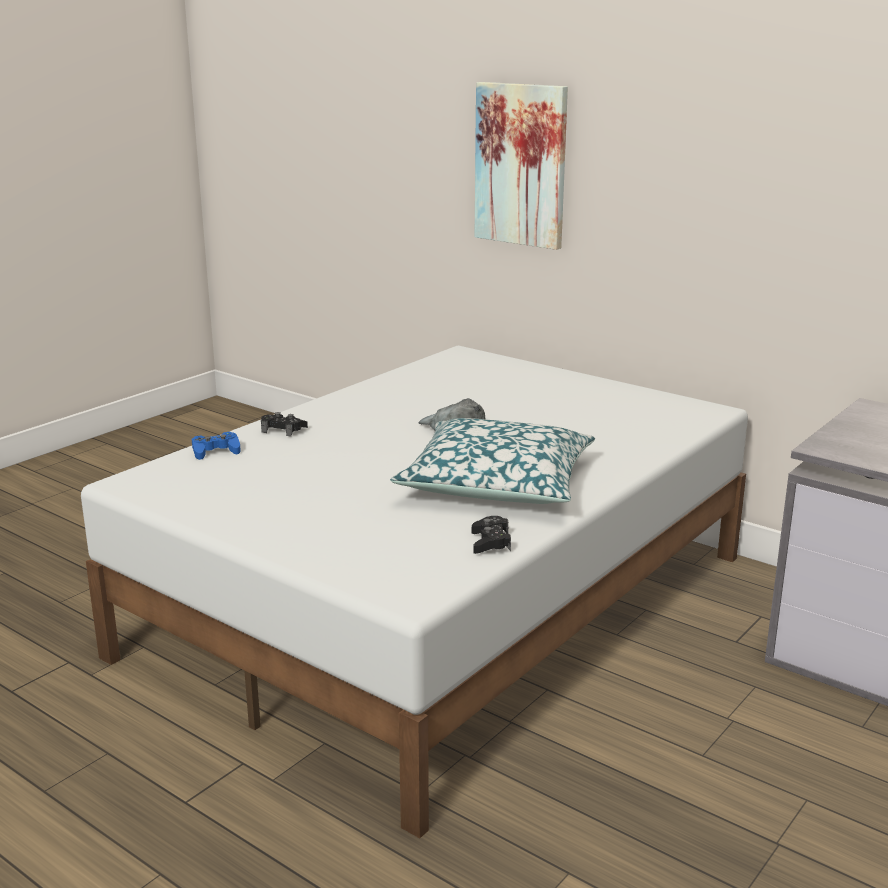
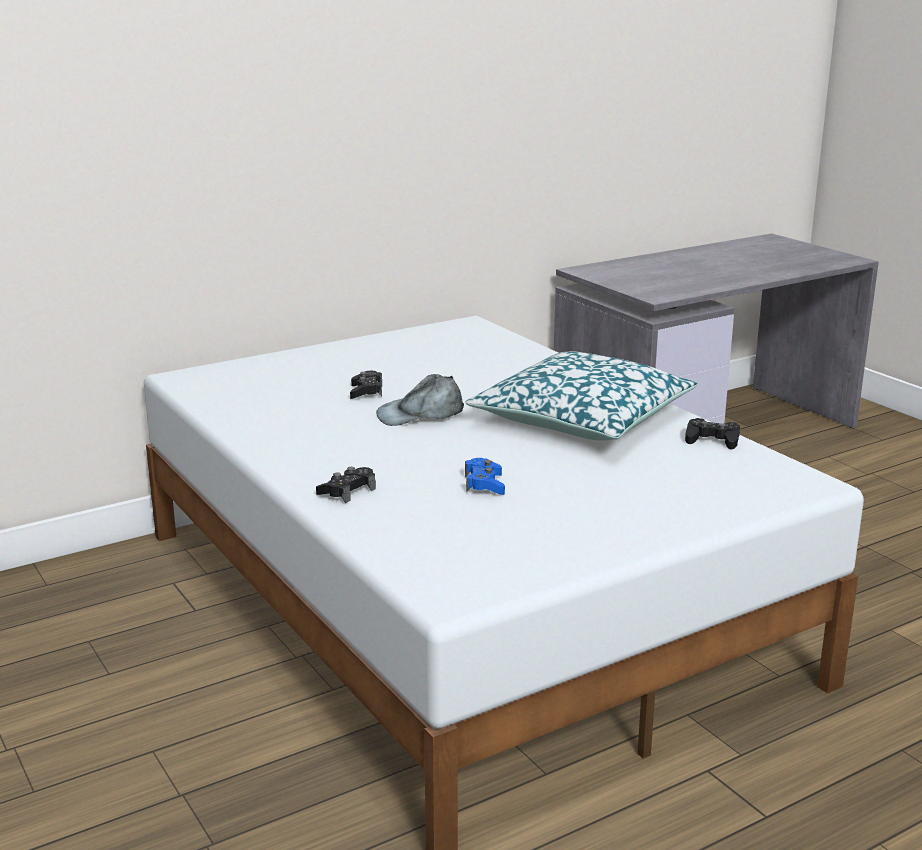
camera: 70 degrees left, 0 degrees up
blue game controller [192,432,241,460] -> blue game controller moved to [465,458,505,495]
picture [474,82,568,250] -> none
none -> black game controller [350,371,382,399]

